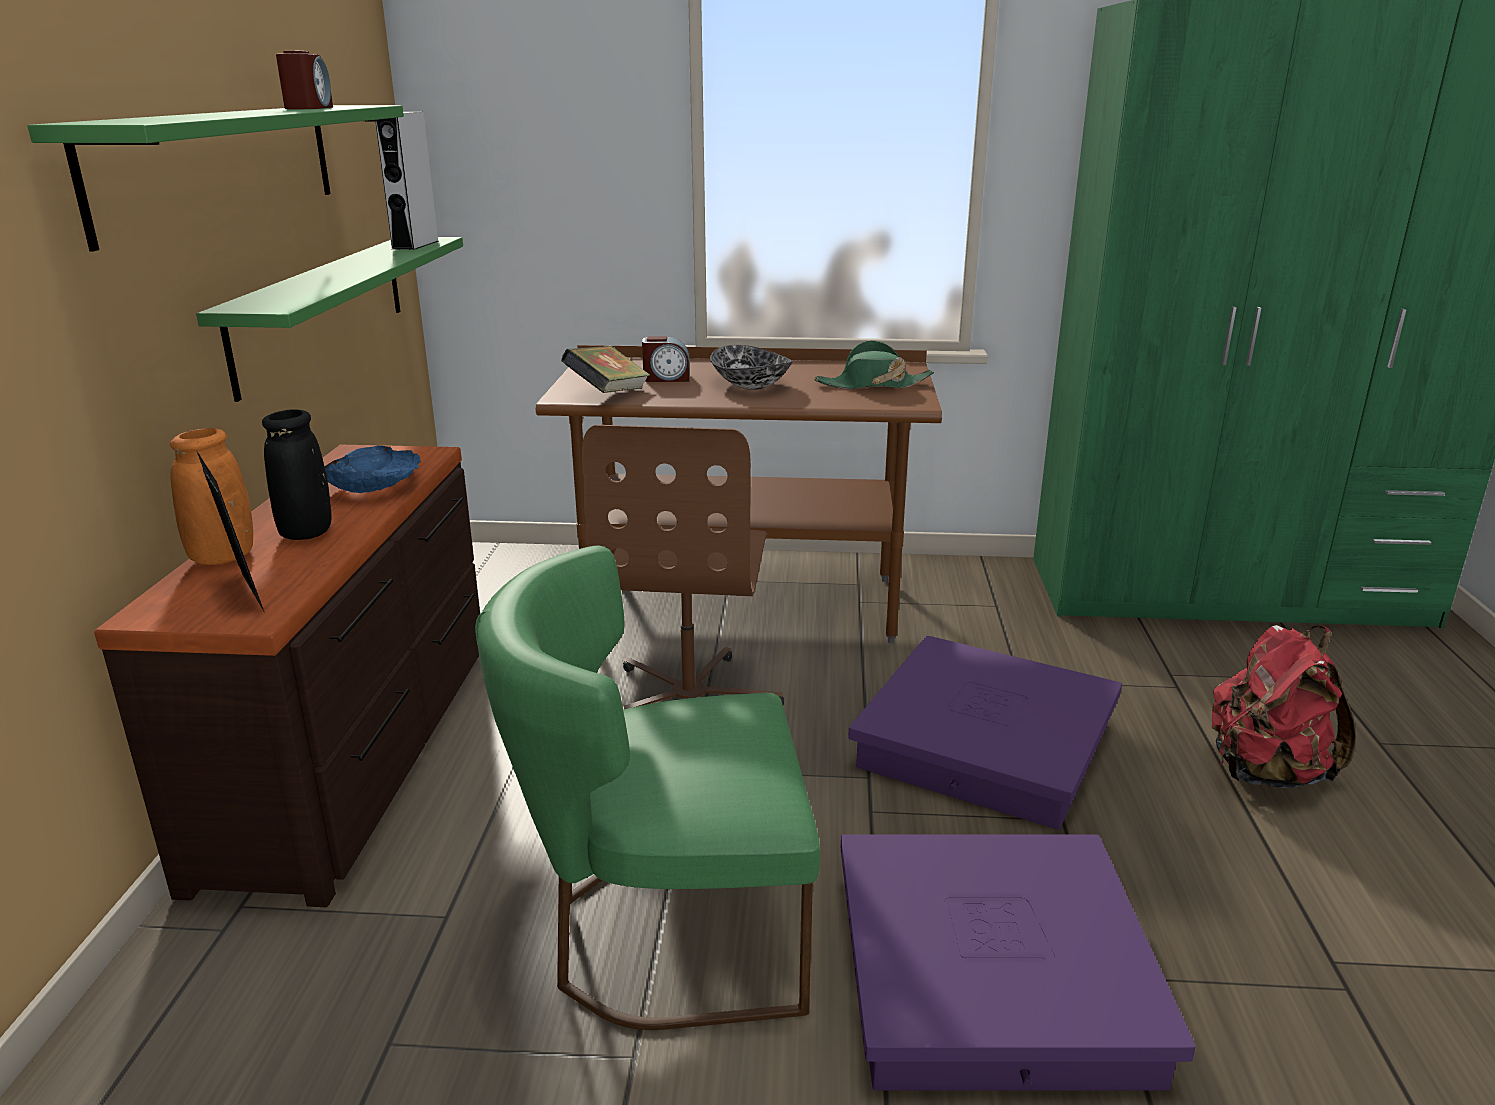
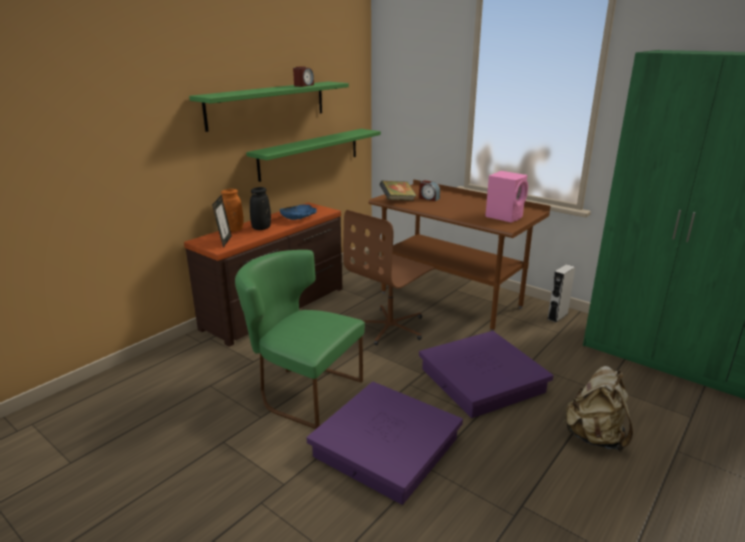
camera: 35 degrees right, 0 degrees up
grey speaker [375,112,439,250] -> grey speaker moved to [548,264,575,323]
bowl [710,345,793,390] -> none
green hat [814,340,934,389] -> pink speaker [485,171,528,223]
red backpack [1212,625,1356,788] -> beige backpack [564,366,633,452]

